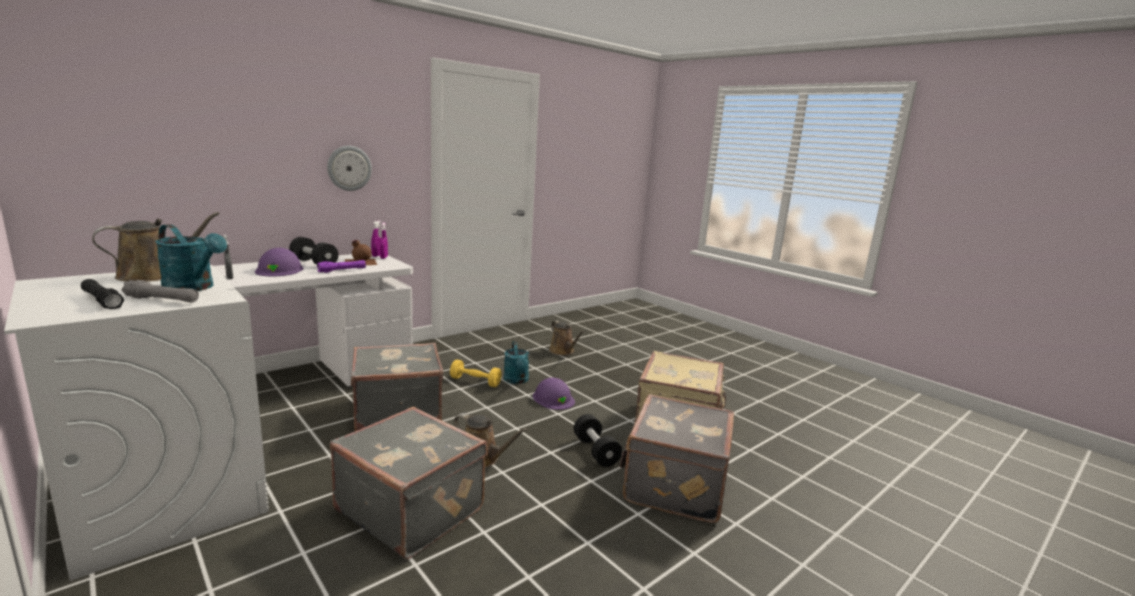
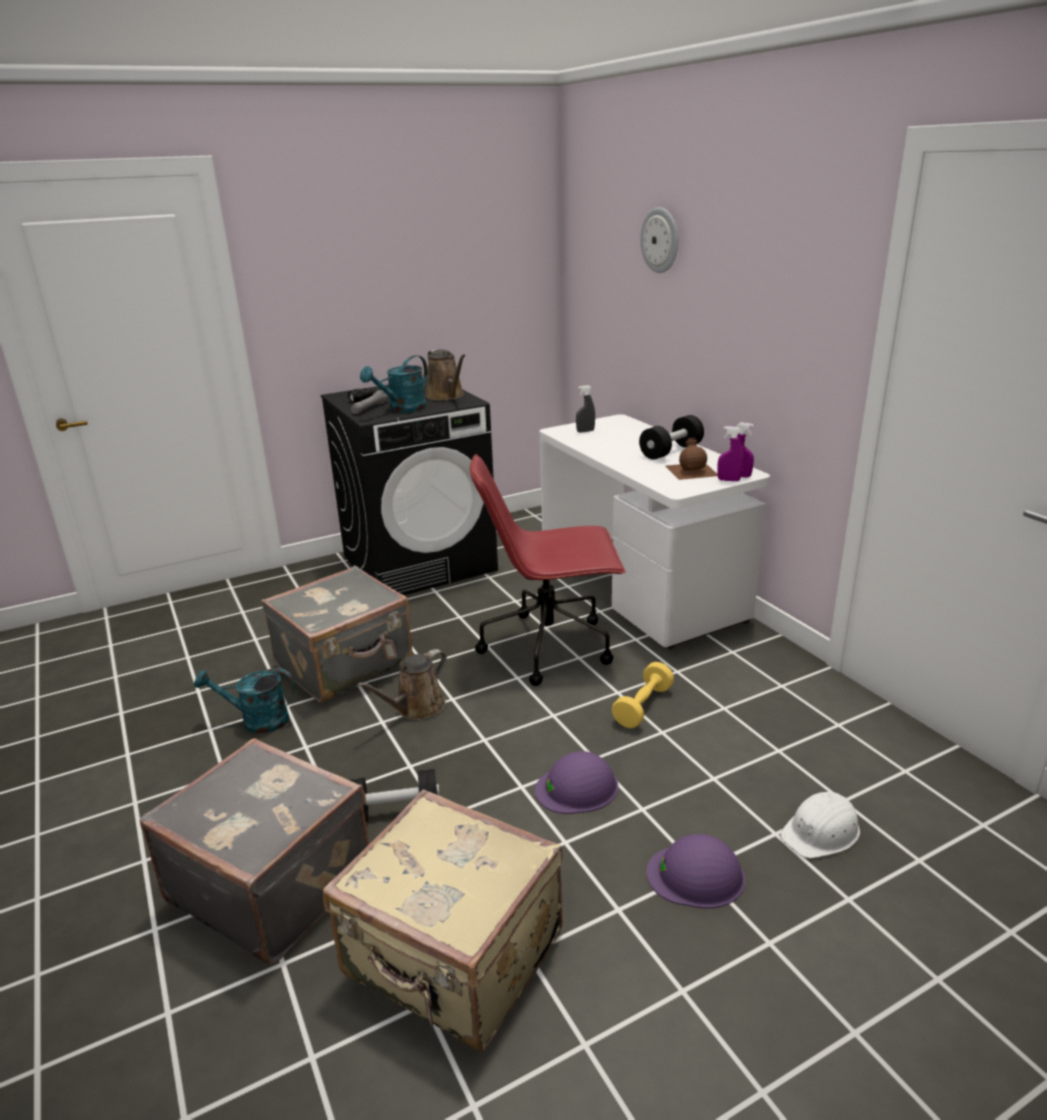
camera: 105 degrees right, 10 degrees up
white washing machine [4,265,269,581] -> black washing machine [321,379,498,595]
purple hard hat [255,248,303,276] -> purple hard hat moved to [646,834,745,909]
purple flashlight [317,260,366,273] -> none
wall clock [327,146,372,191] -> wall clock moved to [640,207,678,273]
grey suitcase [351,343,443,431] -> red office chair [470,454,626,686]
turquoise watering can [504,341,529,384] -> turquoise watering can moved to [194,668,295,733]
brown watering can [549,320,585,355] -> white hard hat [780,792,860,858]

